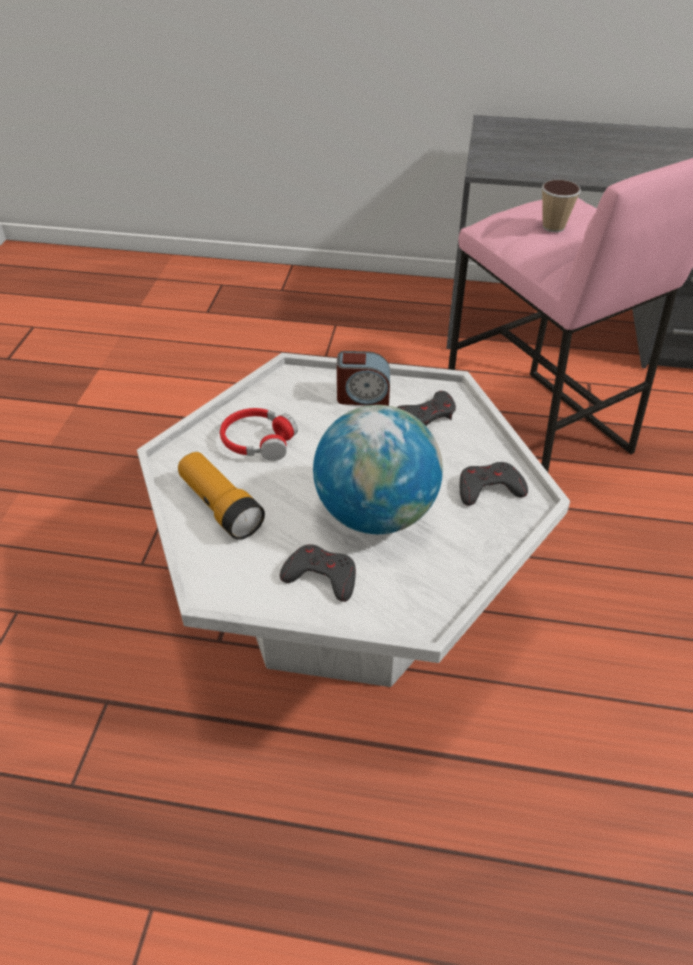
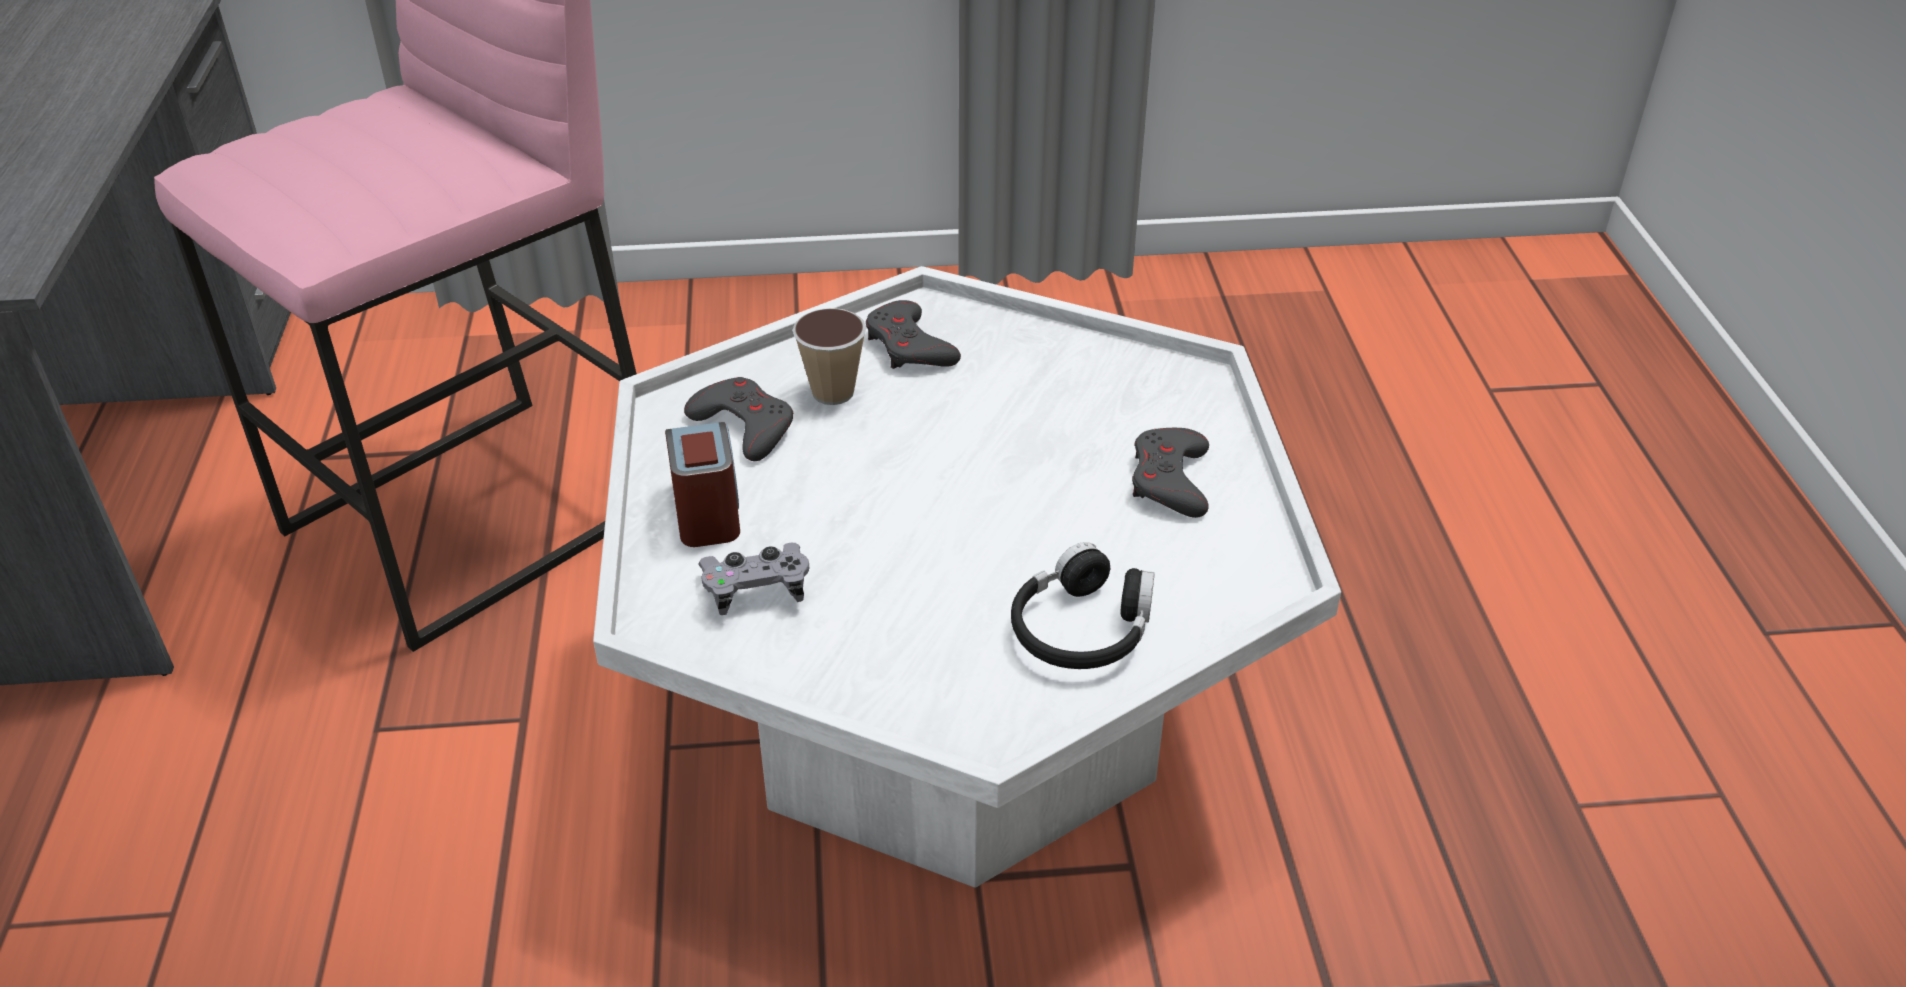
camera: 105 degrees left, 5 degrees down
flashlight [178,452,265,540] -> black headphones [1011,542,1155,669]
red headphones [220,408,298,461] -> none
globe [313,405,443,534] -> none
cup [542,180,581,232] -> cup moved to [792,308,866,405]
none -> grey game controller [698,543,809,615]

